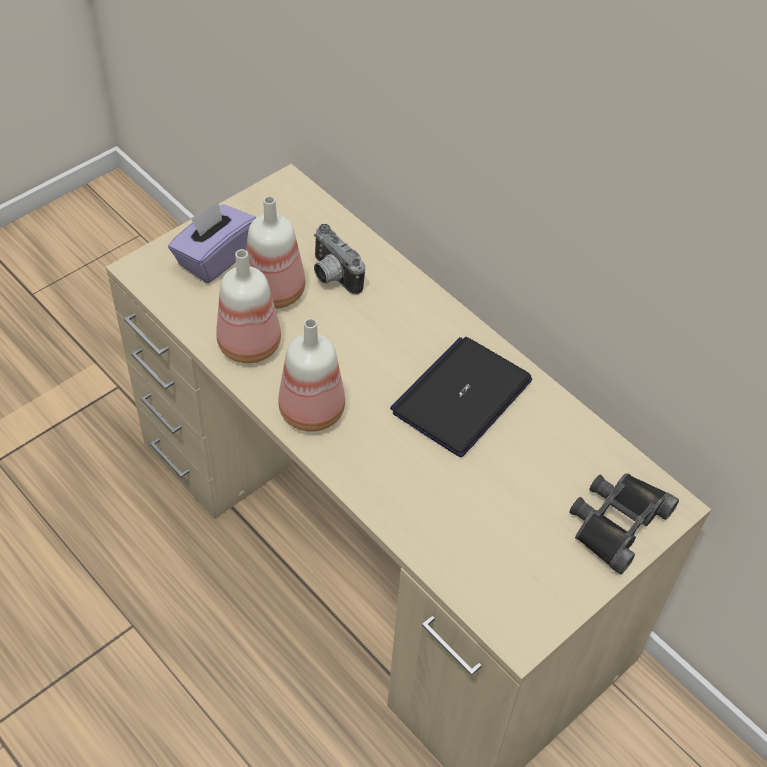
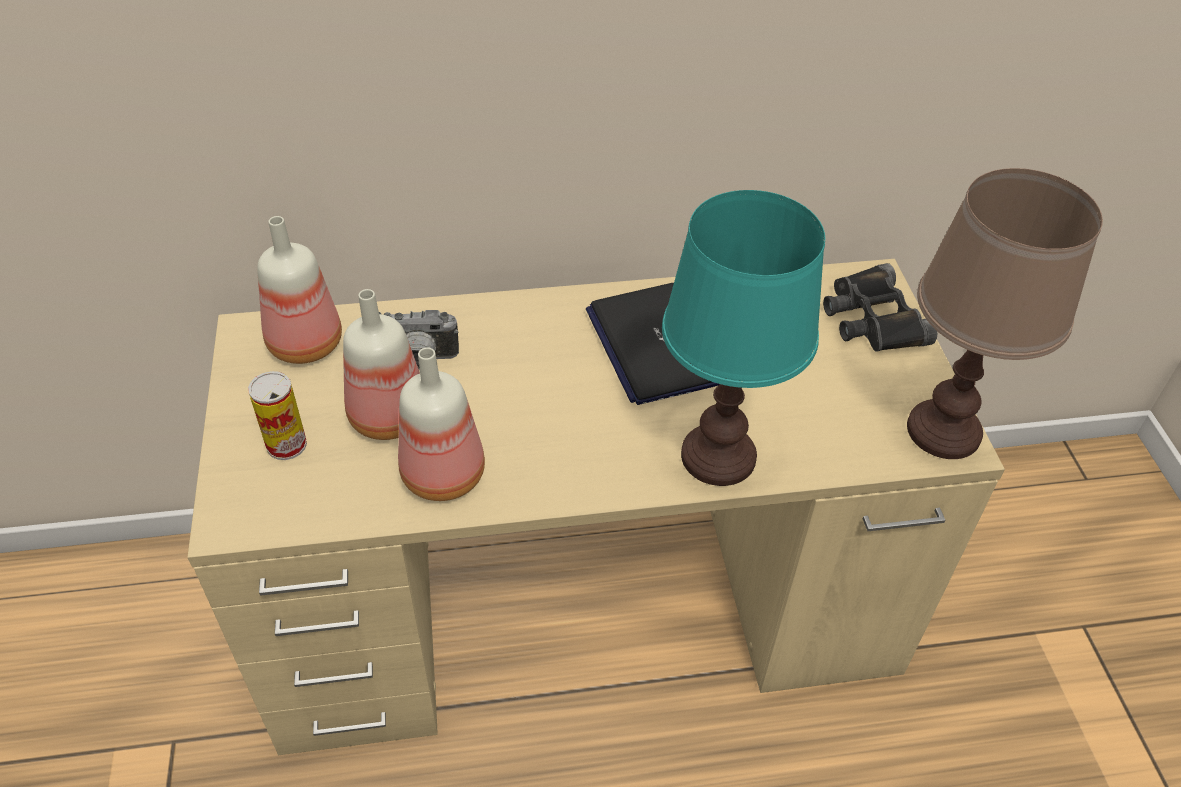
camera: 55 degrees left, 5 degrees down
purple tissue box [168,200,256,283] -> can [248,371,307,460]
bottle [278,318,345,432] -> bottle moved to [257,216,342,364]
none -> turquoise table lamp [662,190,825,486]
none -> brown table lamp [907,168,1103,459]

